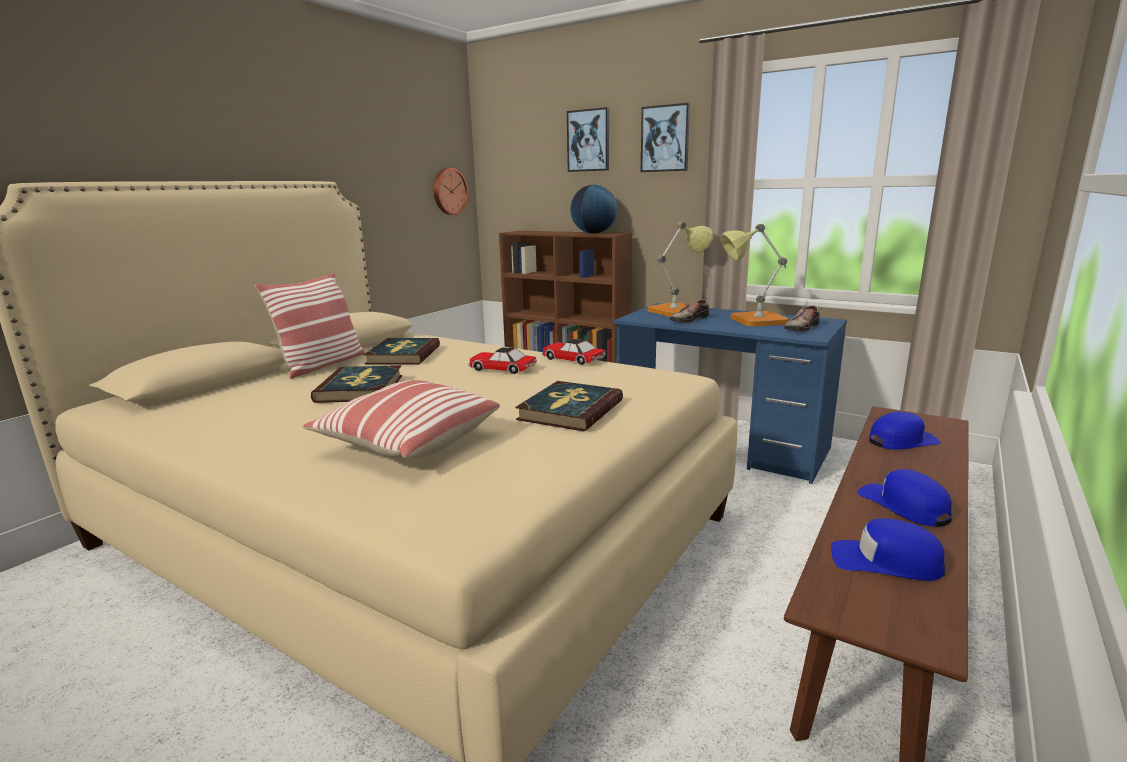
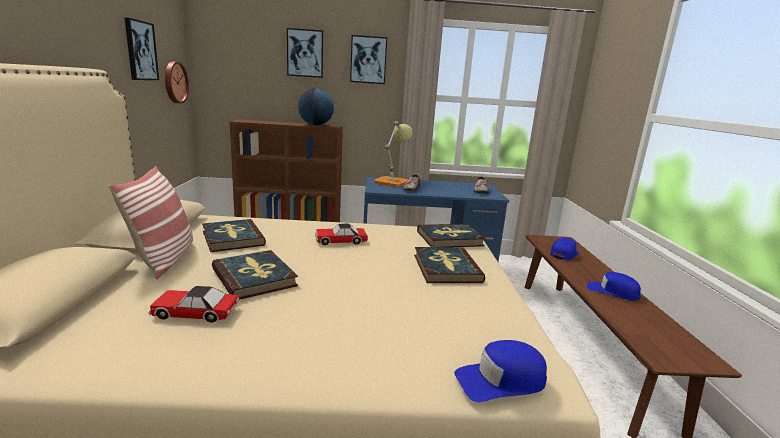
camera: 35 degrees left, 0 degrees up
pillow [303,380,500,459] -> none
toy car [542,339,606,365] -> toy car moved to [148,286,240,323]
table lamp [721,224,789,326] -> none
blue cap [831,518,945,581] -> blue cap moved to [454,340,547,402]
none -> picture [124,17,159,80]
none -> book [417,224,486,247]

